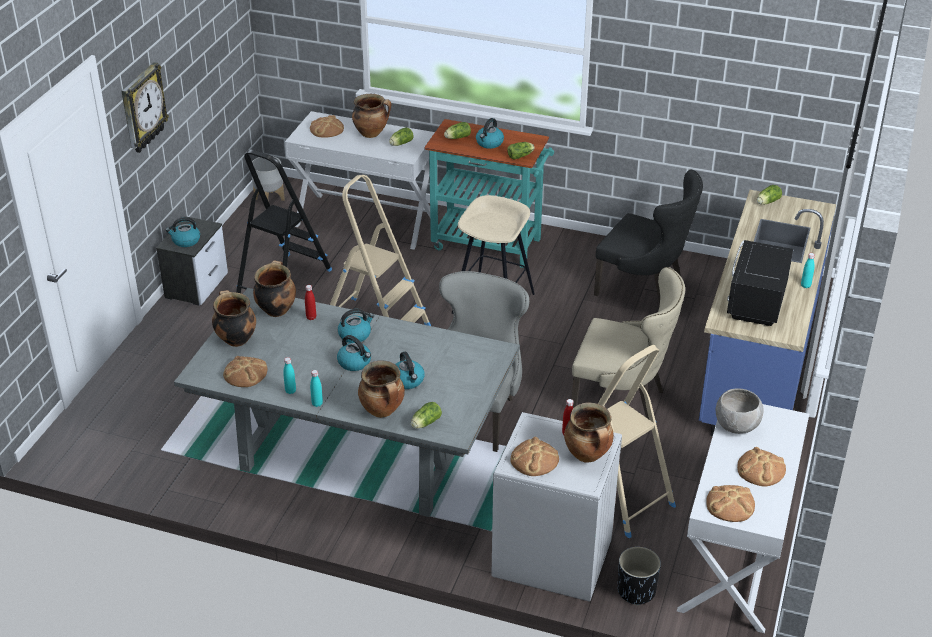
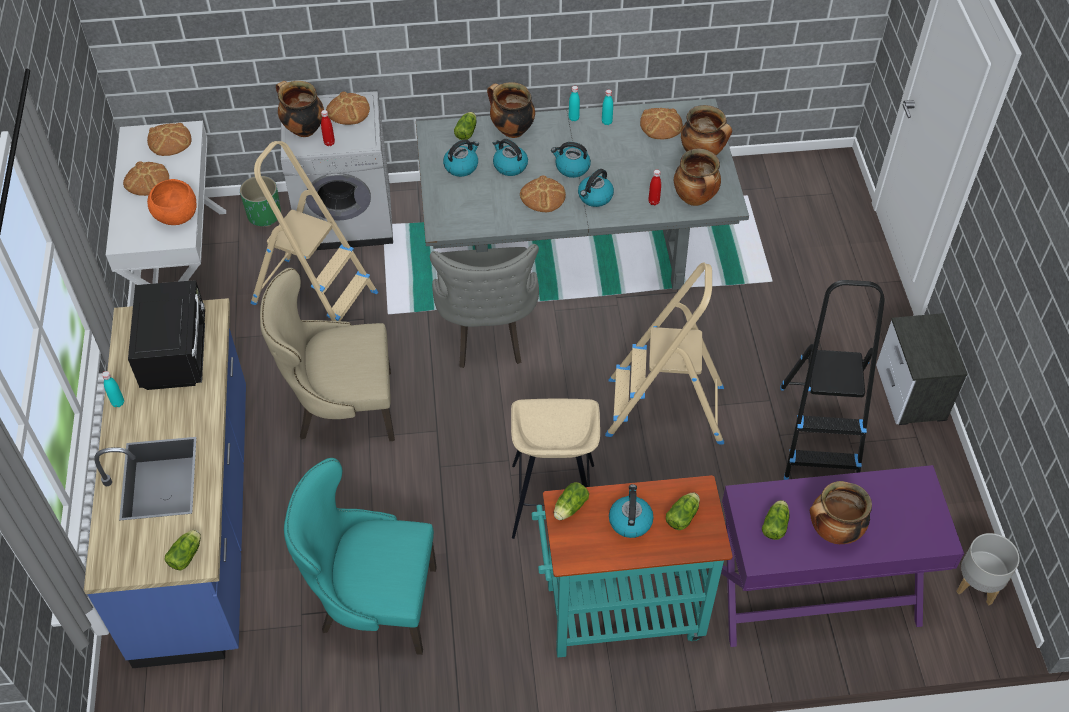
camera: 155 degrees right, 15 degrees up
wall clock [121,62,169,153] -> none
kettle [166,217,200,247] -> kettle moved to [443,139,479,177]
white console table [285,111,435,250] -> purple console table [721,465,964,647]
bread [310,115,344,138] -> bread moved to [520,175,566,212]
black chair [594,170,703,305] -> turquoise chair [284,458,437,655]
black planter [618,547,661,606] -> green planter [240,176,281,227]
grey bowl [716,388,764,434] -> orange bowl [147,179,197,225]

